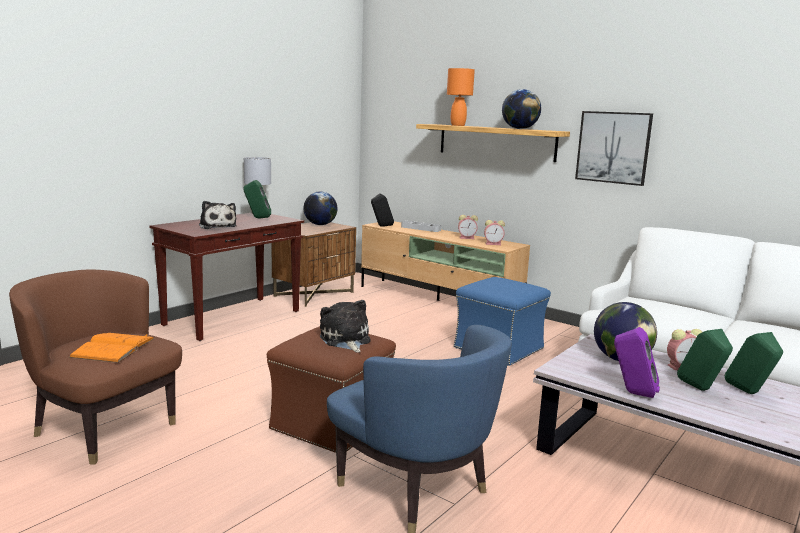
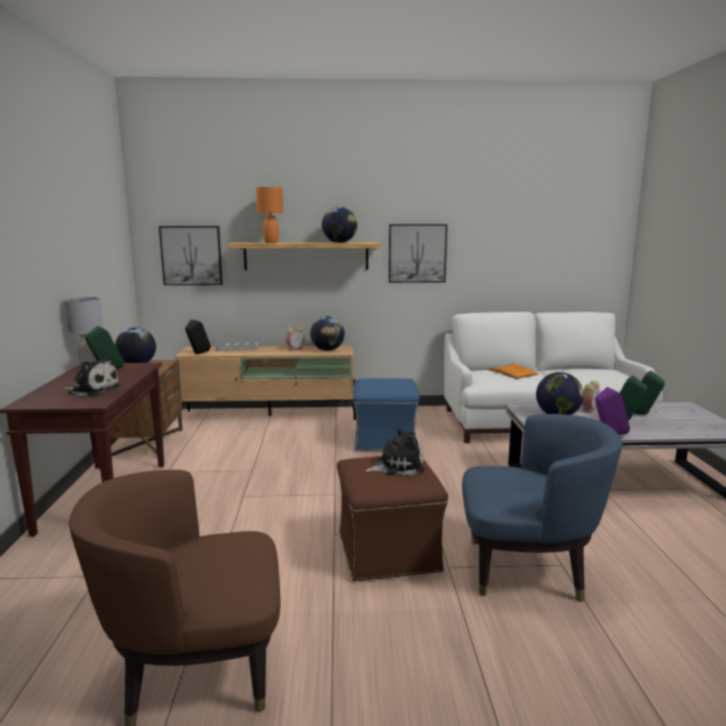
camera: 40 degrees left, 0 degrees up
orange book [69,333,155,363] -> orange book moved to [489,363,538,379]
plush toy [320,300,371,353] -> plush toy turned 135 degrees clockwise [365,427,425,475]
alarm clock [484,220,505,245] -> globe [310,317,345,351]
none -> picture [159,226,223,285]

